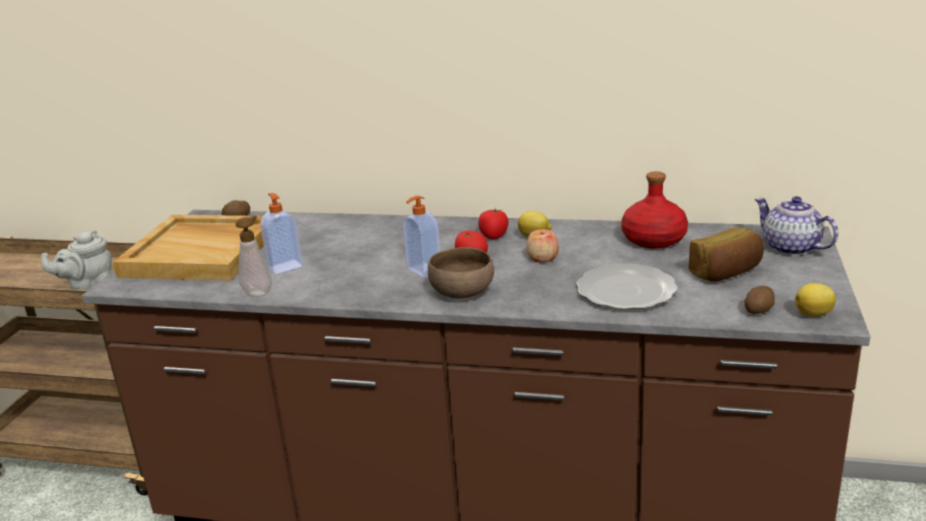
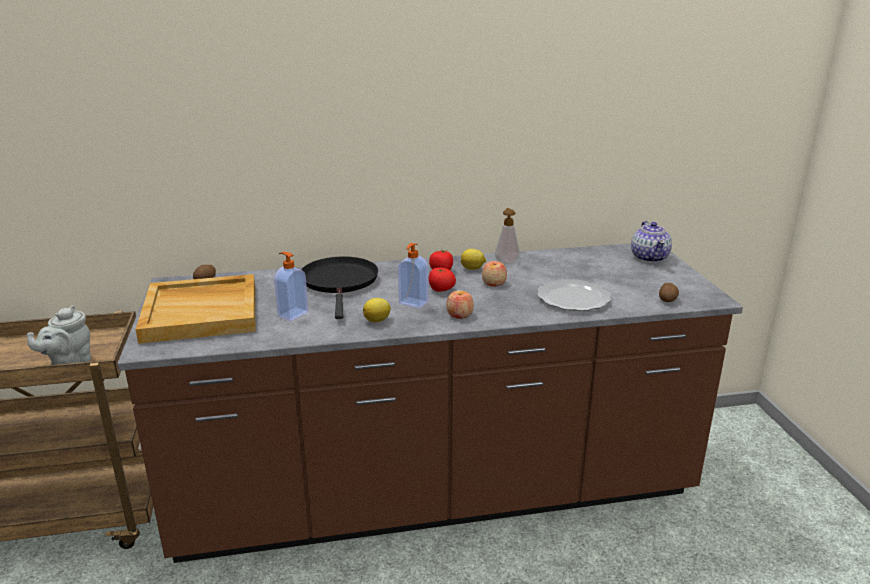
camera: 25 degrees left, 0 degrees up
soap dispenser [236,215,272,296] -> soap dispenser moved to [495,208,520,265]
brown bowl [428,247,494,299] -> apple [446,290,474,319]
red bottle [621,171,688,249] -> none
bread [688,228,764,281] -> none
teapot [755,196,839,256] -> teapot turned 120 degrees counterclockwise [631,221,672,263]
lemon [795,283,836,317] -> lemon moved to [363,298,391,322]
none -> black frying pan [301,256,378,319]

